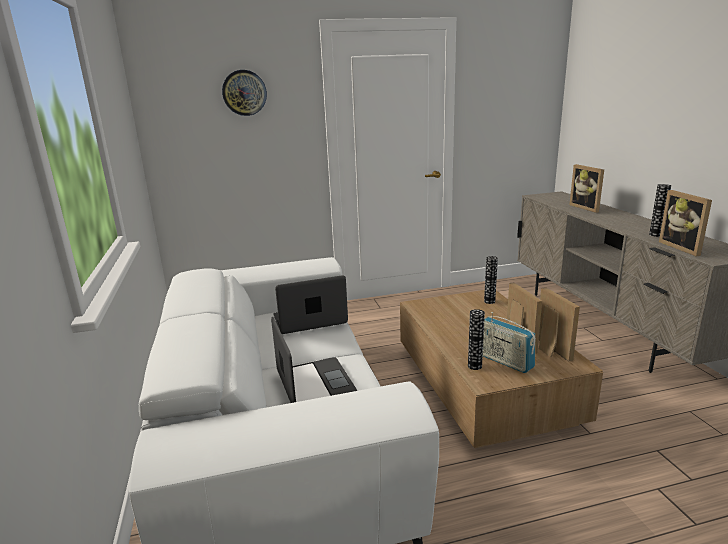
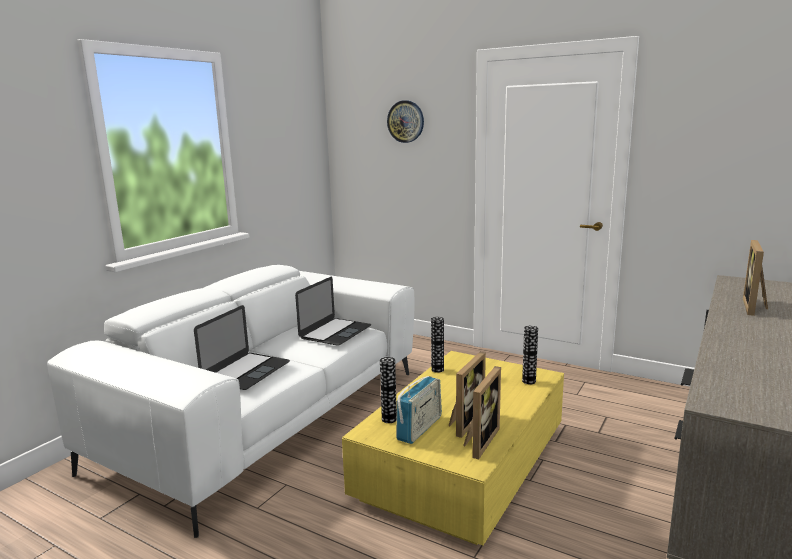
camera: 45 degrees right, 5 degrees down
laptop [273,275,348,334] -> laptop turned 90 degrees clockwise [295,277,371,346]
brown coffee table [400,290,603,448] -> yellow coffee table [342,351,564,545]
radio [483,312,536,373] -> radio turned 150 degrees counterclockwise [396,376,442,444]
vase [649,184,671,237] -> vase moved to [431,317,444,373]
picture frame [659,190,712,256] -> none

